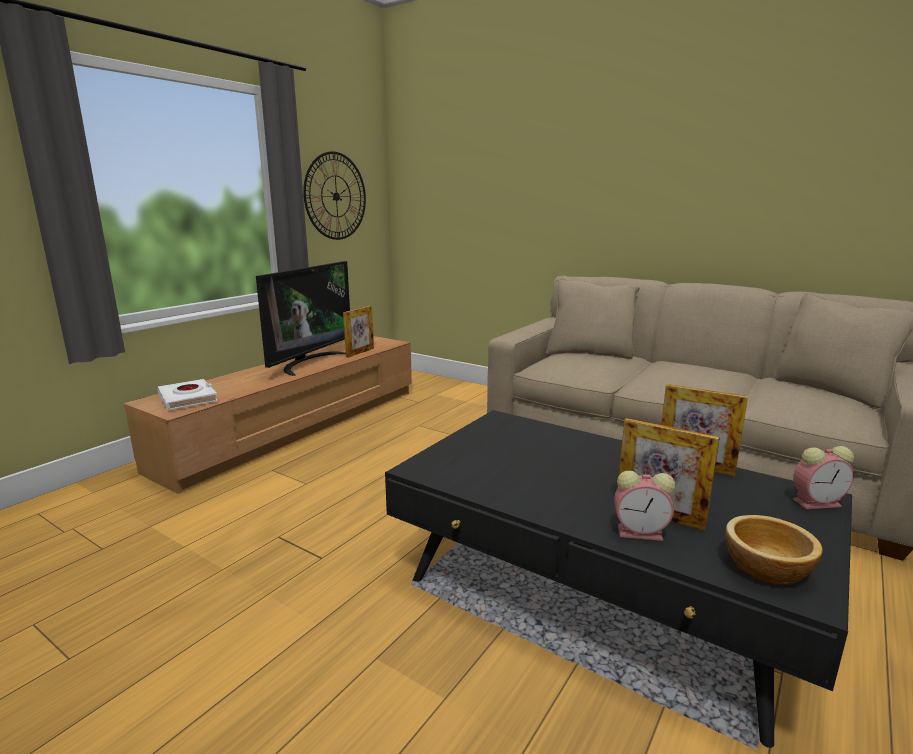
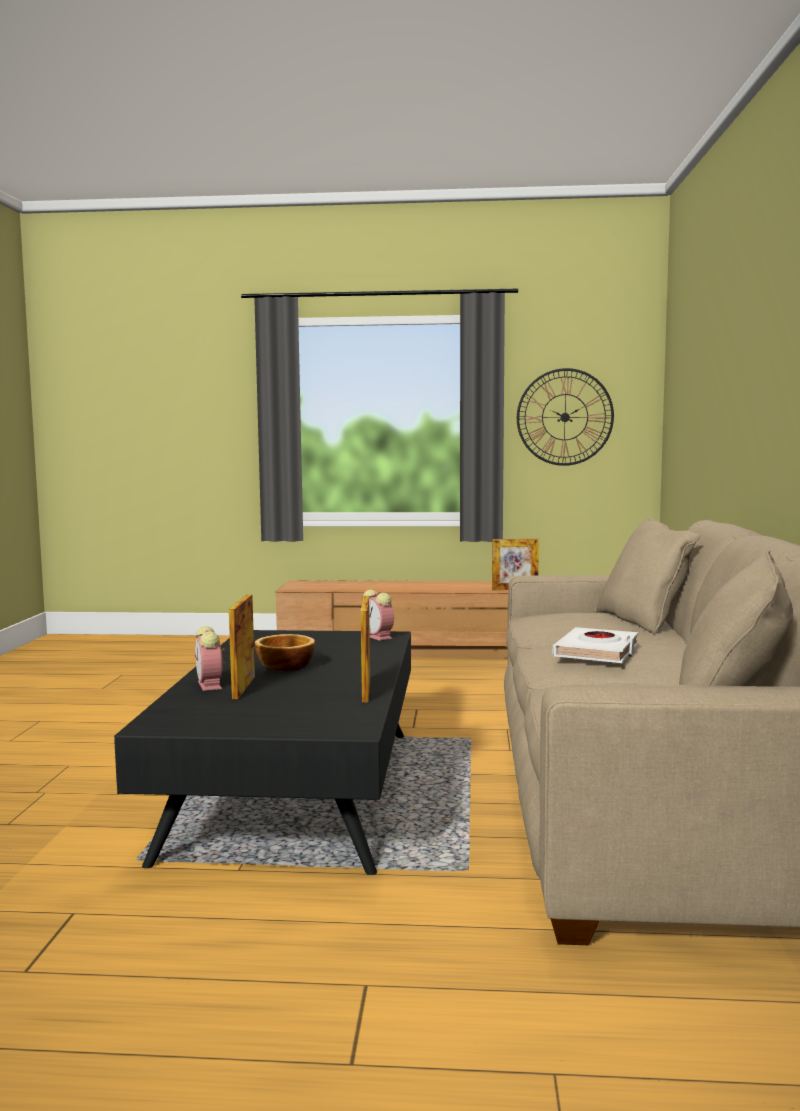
camera: 60 degrees right, 10 degrees down
white book [157,379,218,410] -> white book moved to [553,627,639,663]
television [256,261,350,376] -> none
bowl [725,515,823,584] -> bowl moved to [255,634,315,672]
alarm clock [793,446,854,509] -> alarm clock moved to [360,590,394,641]

